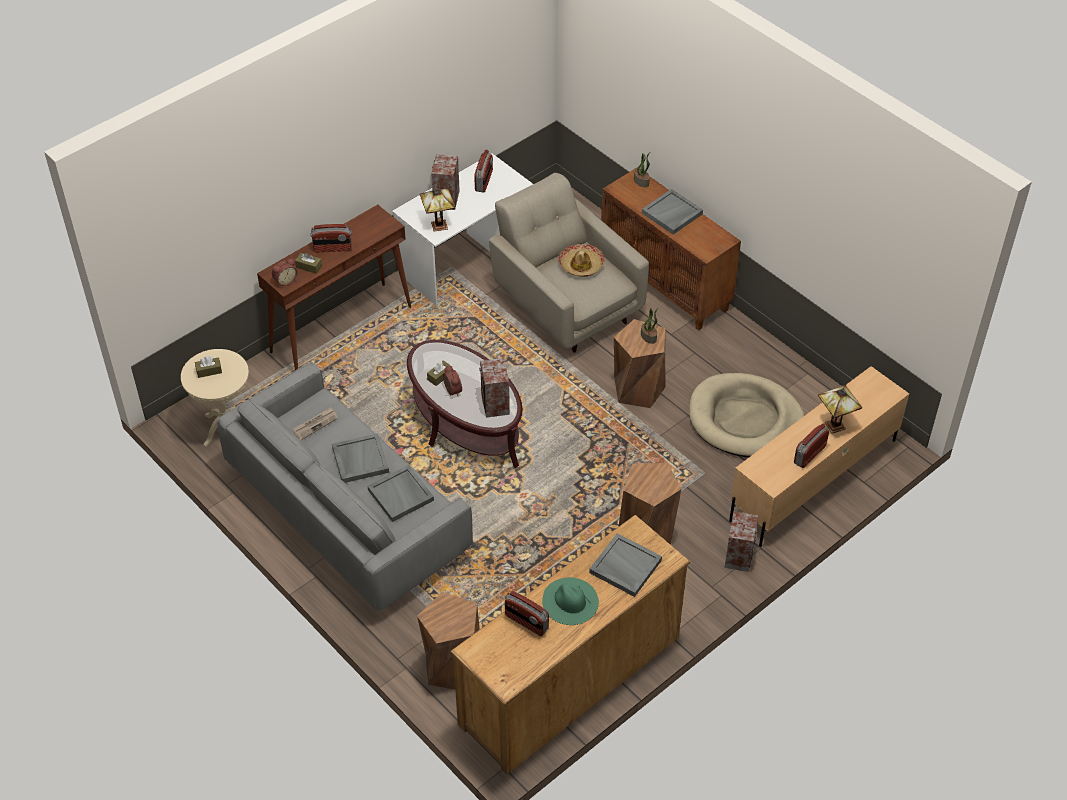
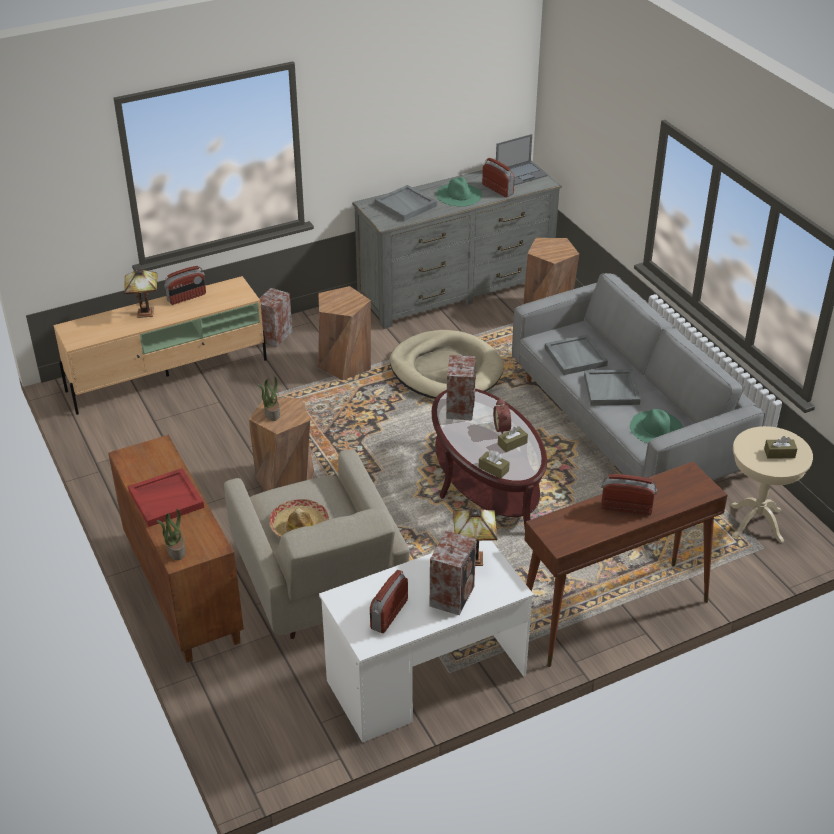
camera: 165 degrees left, 10 degrees down
alarm clock [272,258,297,286] -> none
newspaper [293,407,338,440] -> green hat [630,409,683,443]
brown tissue box [295,253,322,274] -> brown tissue box moved to [479,451,510,478]
brown dresser [450,515,690,774] -> grey dresser [352,161,562,329]
grey tray [642,189,703,235] -> red tray [128,468,204,527]
beige dog bed [689,373,805,458] -> beige dog bed moved to [390,330,504,399]
none -> laptop [496,134,547,186]

